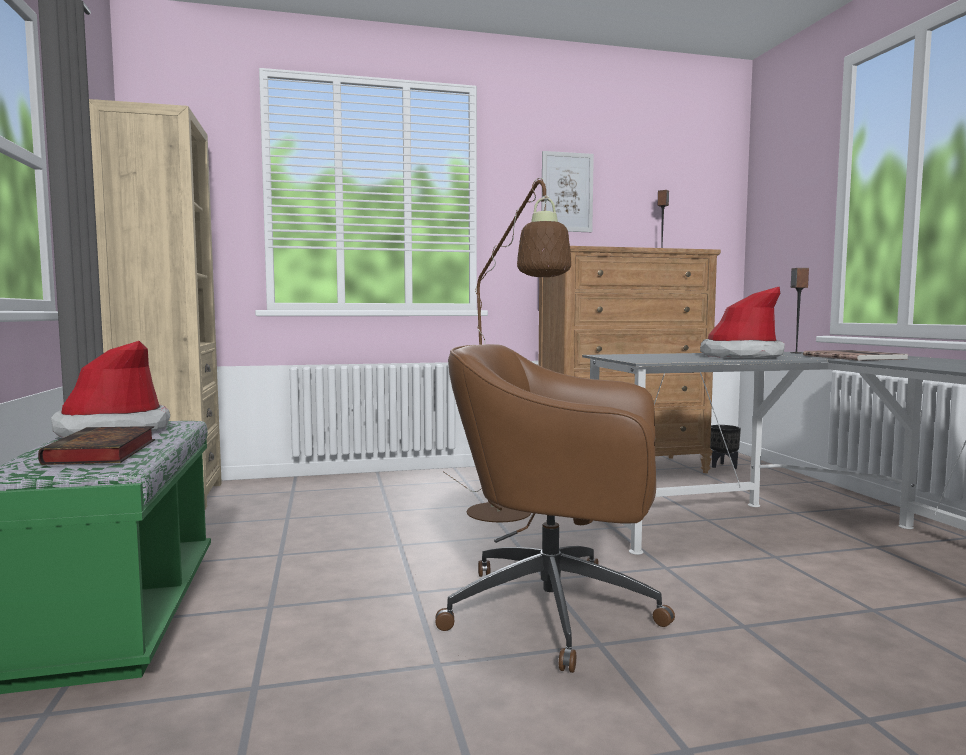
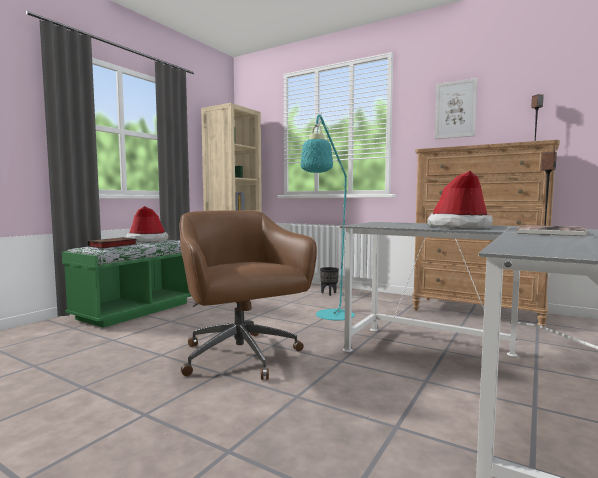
camera: 45 degrees right, 0 degrees up
brown floor lamp [443,178,571,522] -> turquoise floor lamp [301,113,360,321]
black planter [710,425,741,469] -> black planter moved to [320,267,339,296]

